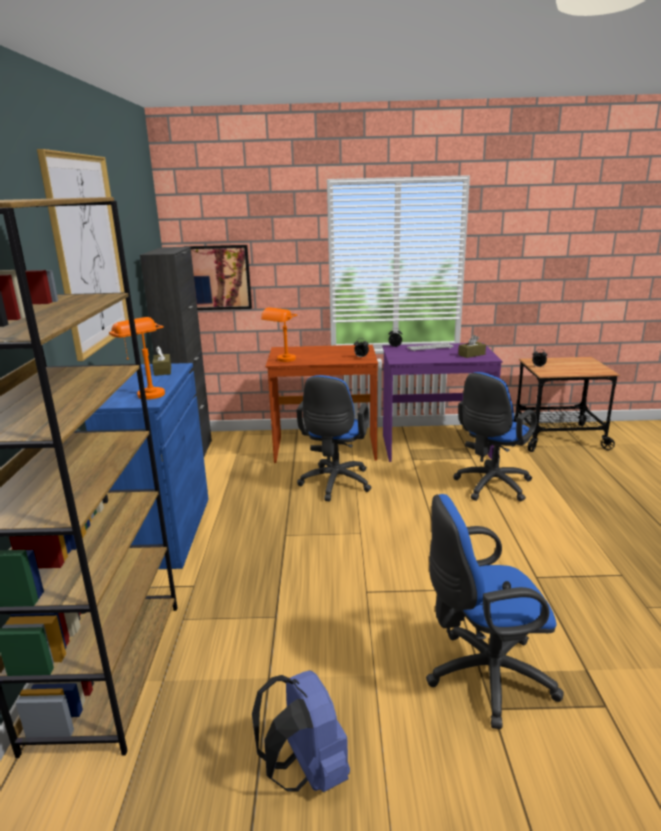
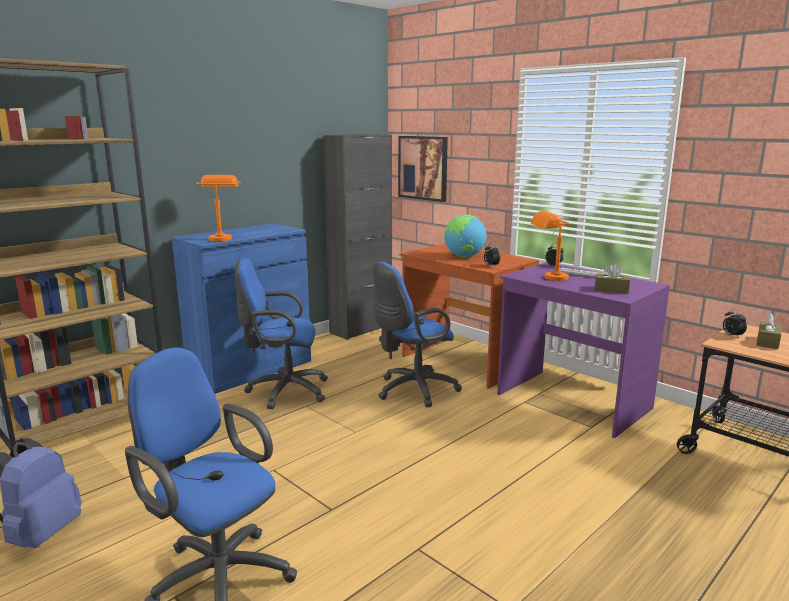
camera: 45 degrees right, 5 degrees down
picture [37,149,129,361] -> none
brown tissue box [152,346,171,376] -> brown tissue box moved to [756,313,782,349]
orange table lamp [261,308,297,362] -> orange table lamp moved to [531,211,570,281]
blue office chair [453,372,537,502] -> blue office chair moved to [235,258,328,409]
none -> globe [444,215,486,257]

